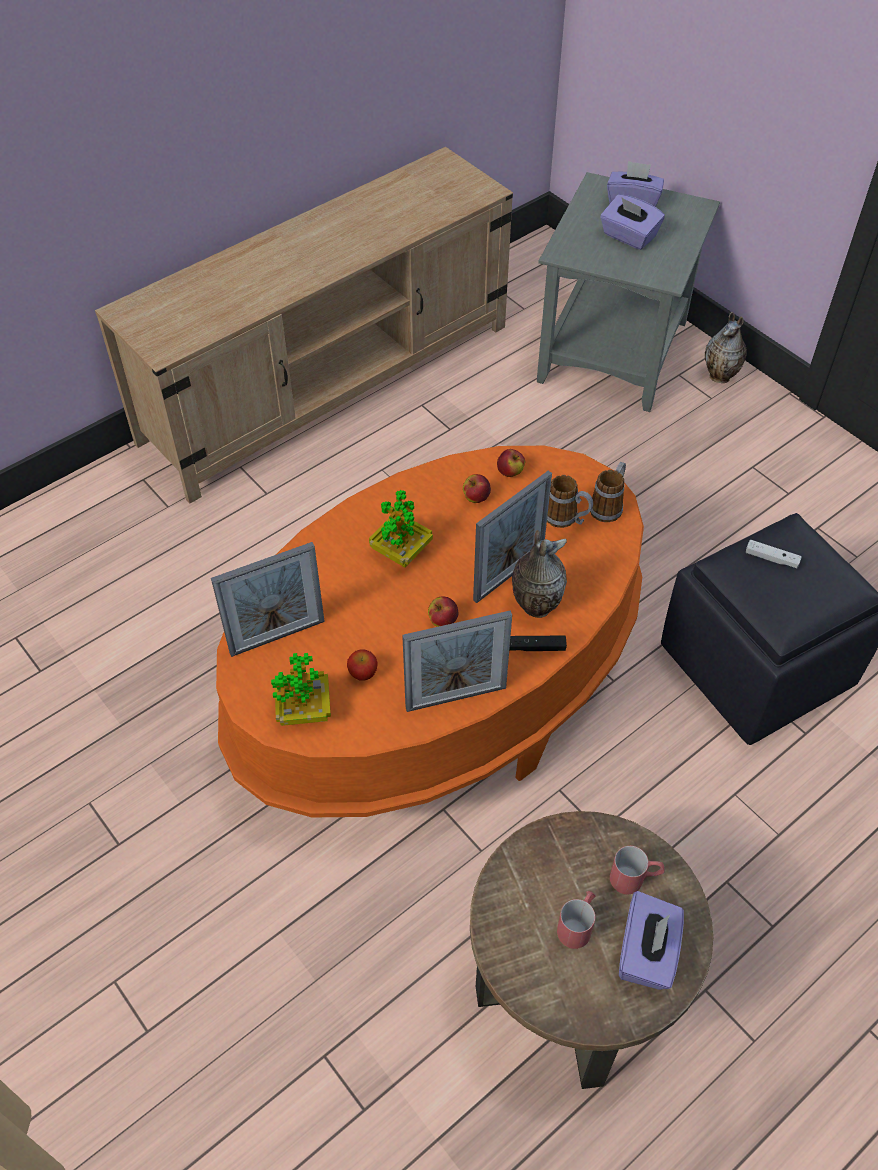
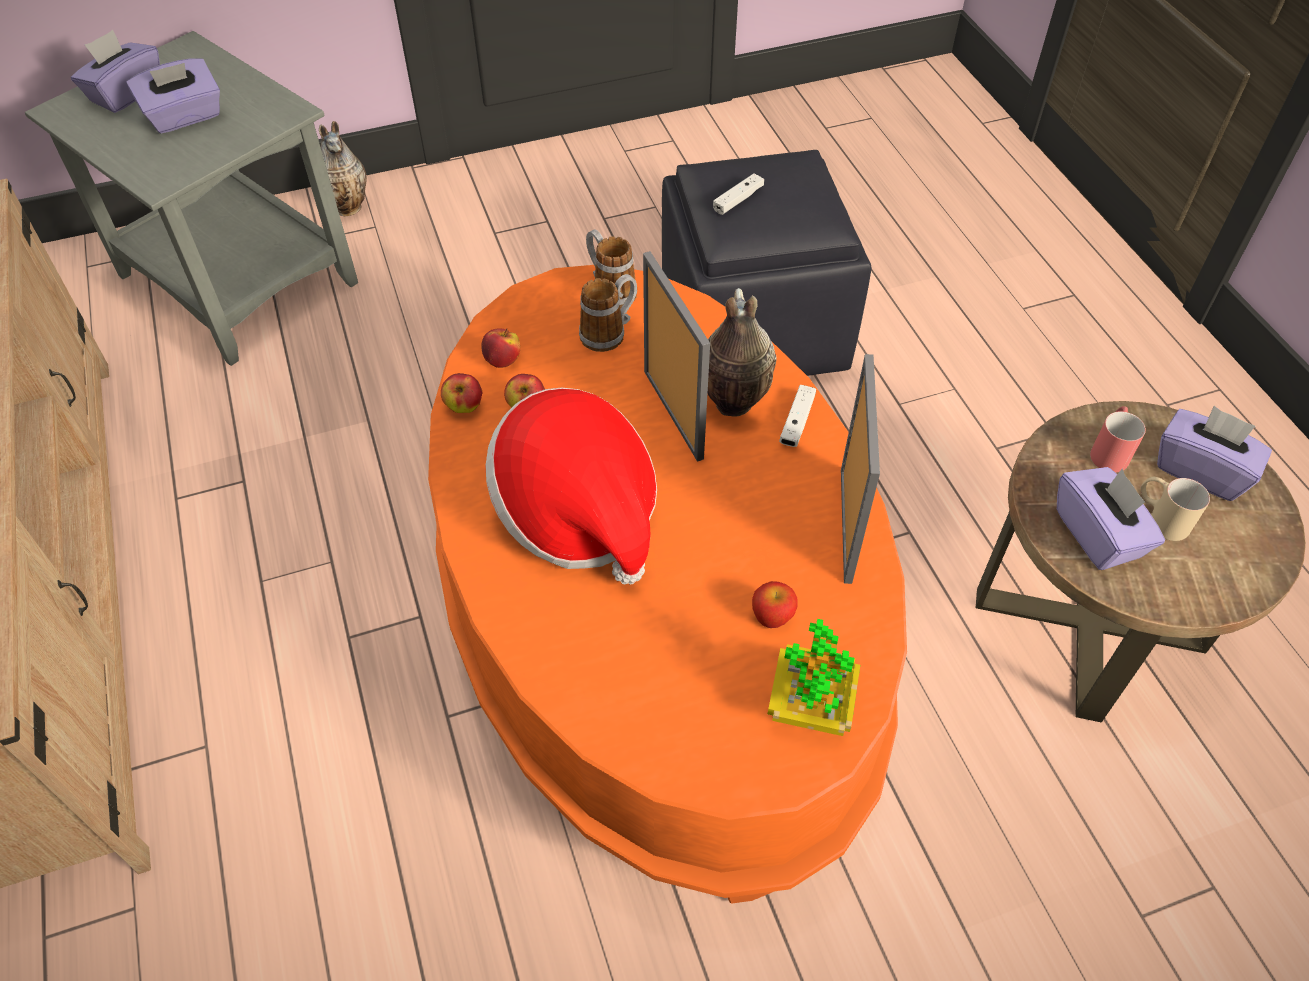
camera: 70 degrees left, 0 degrees up
picture frame [211,542,325,657] -> none
potted plant [369,490,433,568] -> hat [486,388,657,585]
apple [428,596,458,627] -> apple moved to [441,373,482,413]
black game controller [509,636,567,651] -> white game controller [779,385,816,447]
red mug [557,891,595,949] -> beige mug [1141,477,1210,541]
none -> purple tissue box [1057,467,1165,570]

